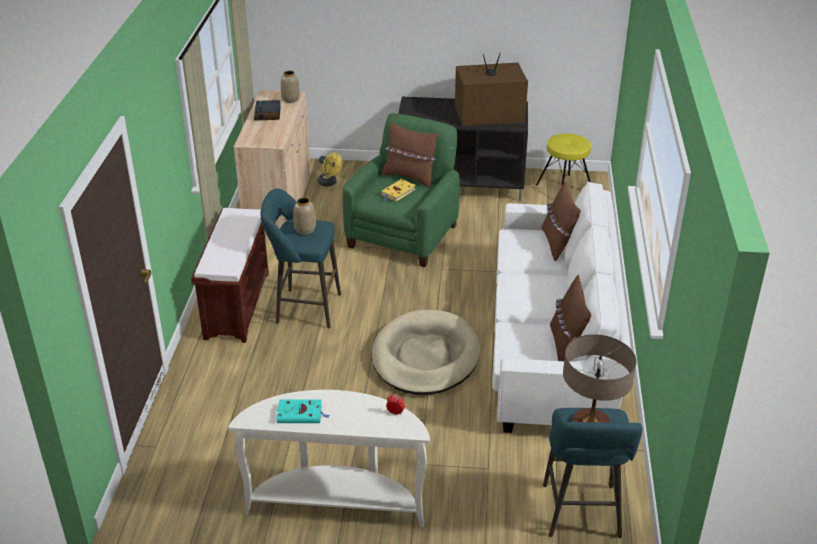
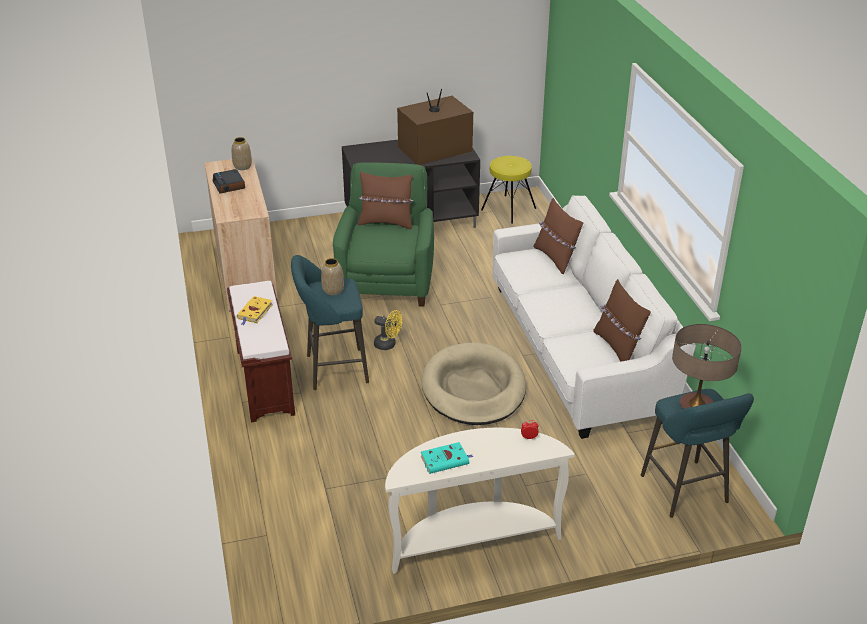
camera: 20 degrees left, 0 degrees up
yellow fan [318,152,342,187] -> yellow fan moved to [374,310,402,350]
yellow book [381,179,416,201] -> yellow book moved to [237,296,273,325]

